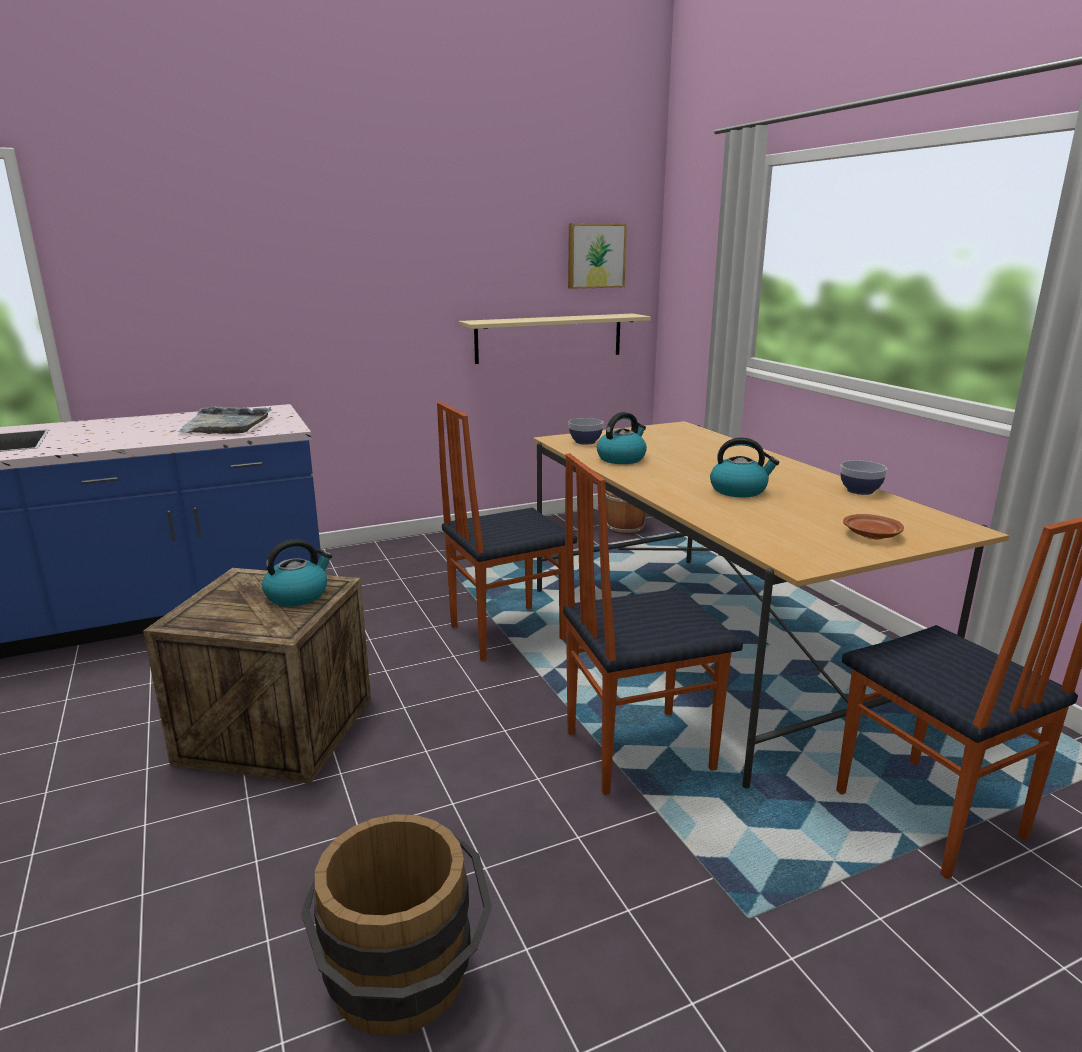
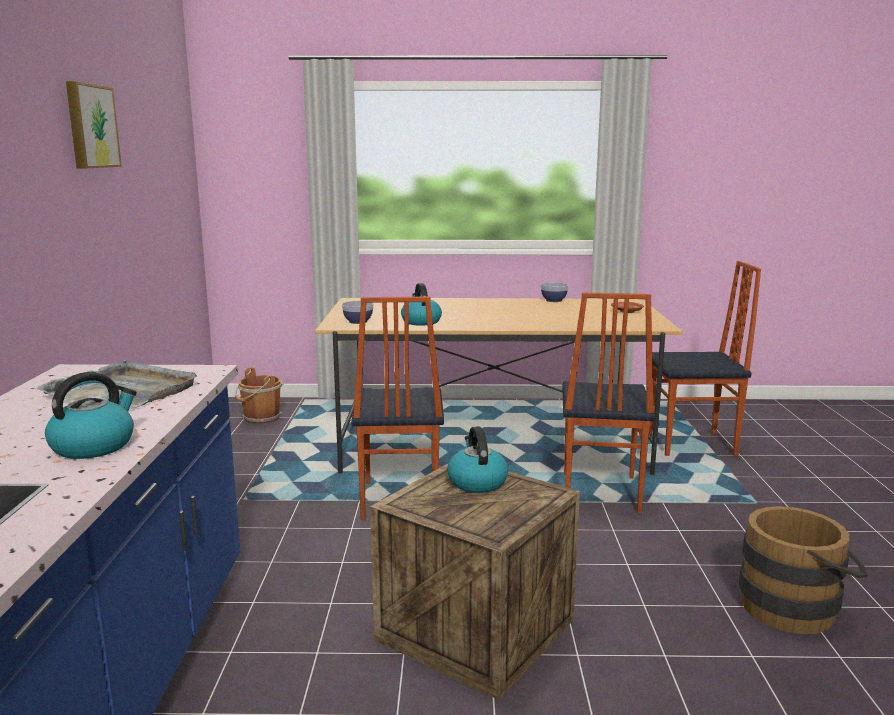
camera: 65 degrees left, 5 degrees down
beige shelf [458,314,651,364] -> none
picture [568,223,627,289] -> picture moved to [66,81,122,168]
kettle [710,438,779,497] -> kettle moved to [45,372,137,459]

